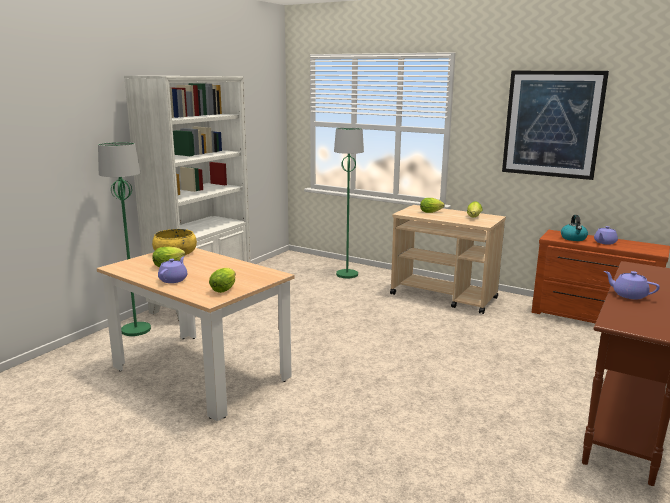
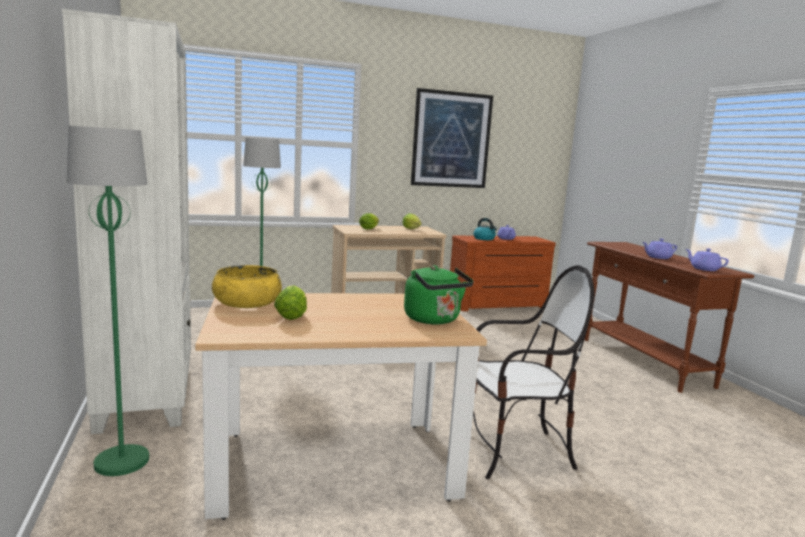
camera: 50 degrees left, 5 degrees down
purple teapot [158,256,187,283] -> purple teapot moved to [686,248,729,271]
lettuce [209,268,236,293] -> green kettle [404,265,473,325]
none -> chair [473,265,594,479]

